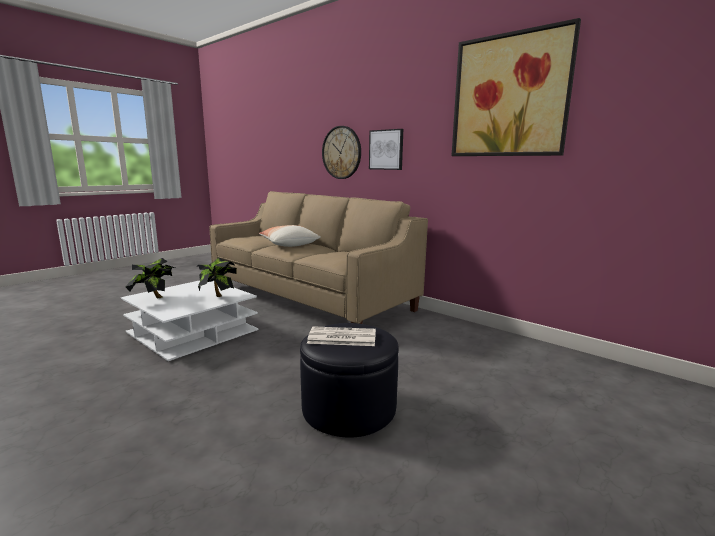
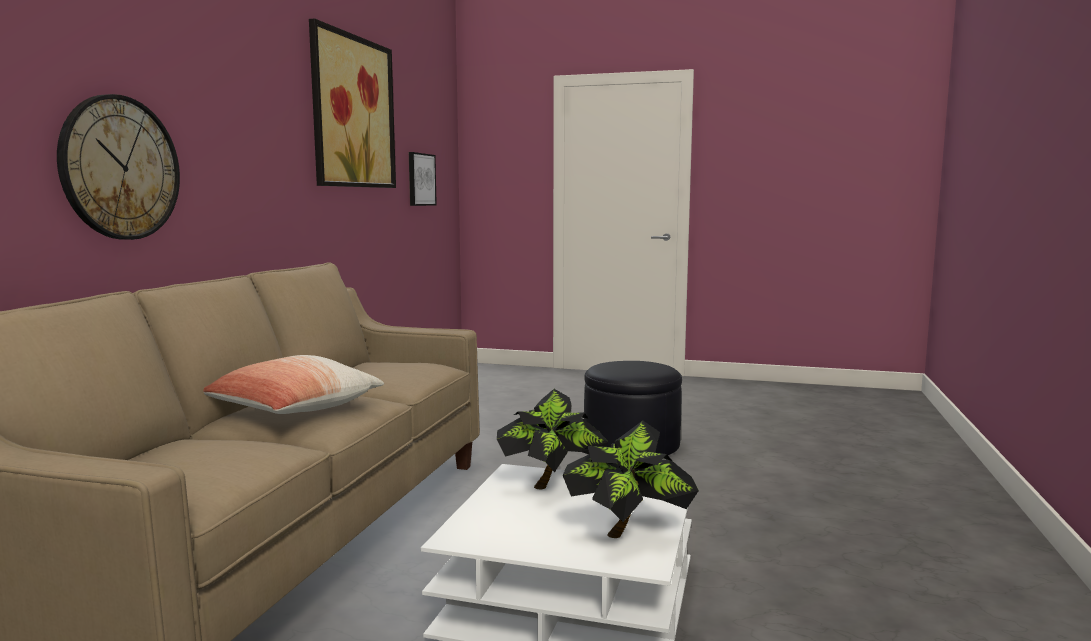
camera: 115 degrees left, 5 degrees down
newspaper [307,326,376,346] -> none
picture [369,129,403,170] -> picture moved to [409,152,437,206]

